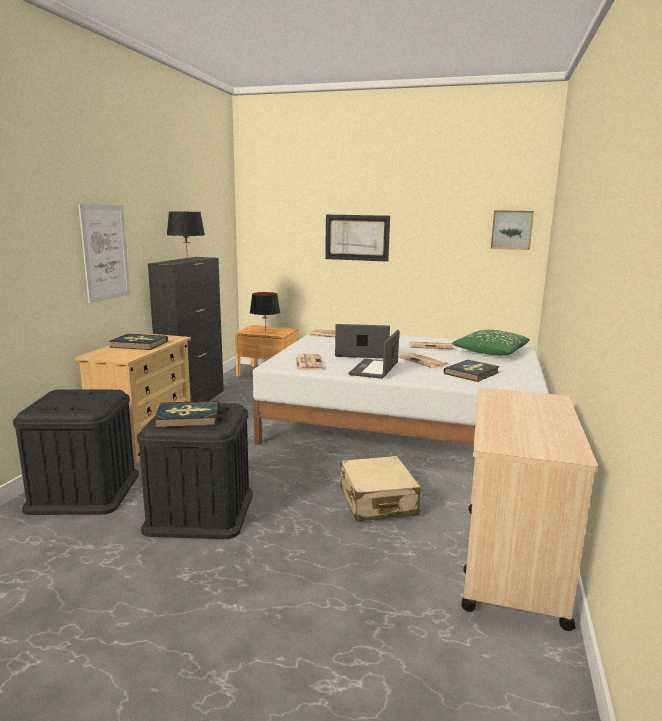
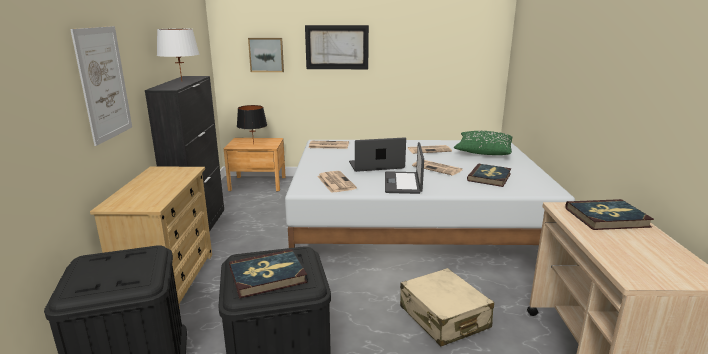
camera: 15 degrees left, 5 degrees up
book [109,334,168,350] -> book moved to [565,199,654,230]
black table lamp [167,211,205,260] -> white table lamp [157,28,199,81]
picture [491,210,534,250] -> picture moved to [248,38,284,72]

